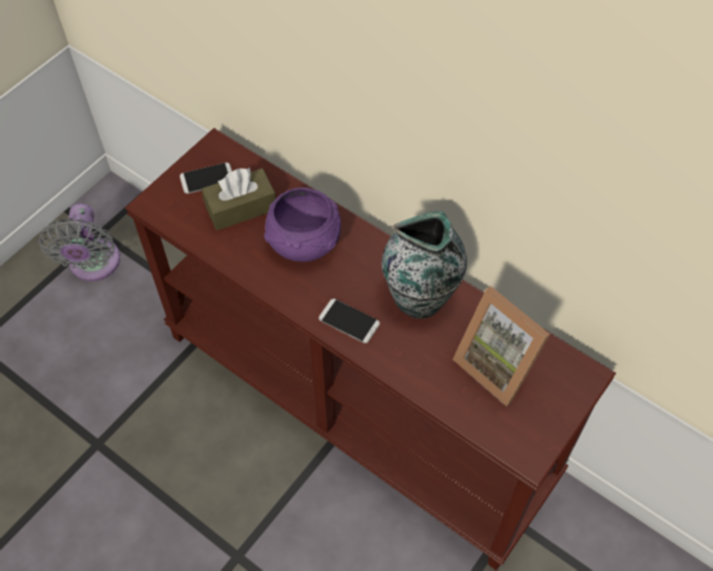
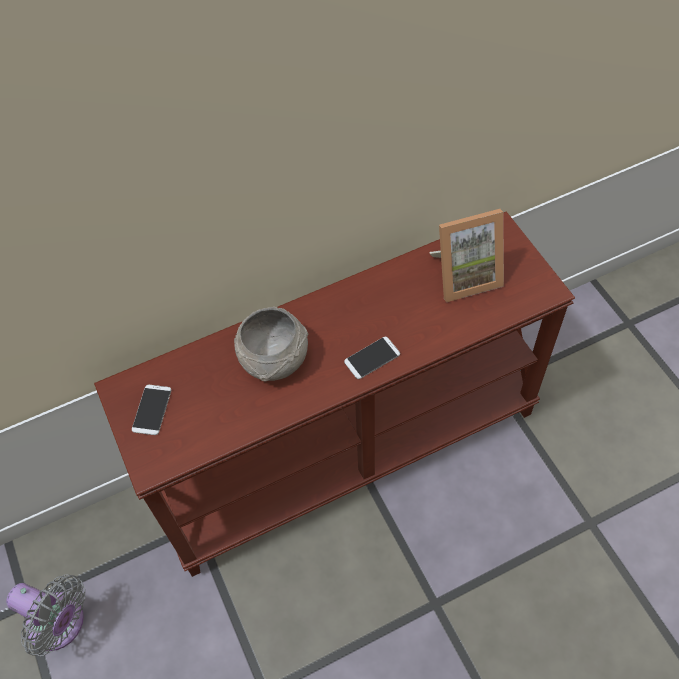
camera: 60 degrees left, 0 degrees up
brown tissue box [202,167,276,230] -> none
purple bowl [264,188,341,262] -> grey bowl [234,306,308,381]
vase [382,211,467,319] -> none

